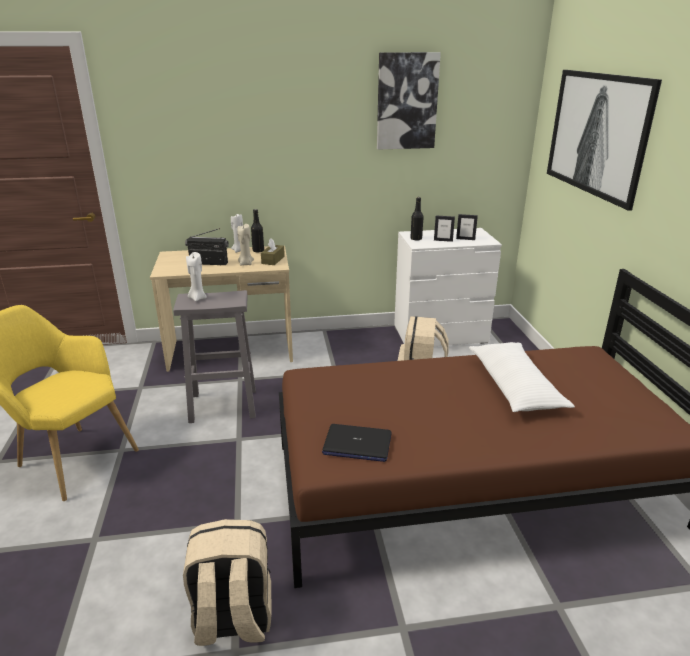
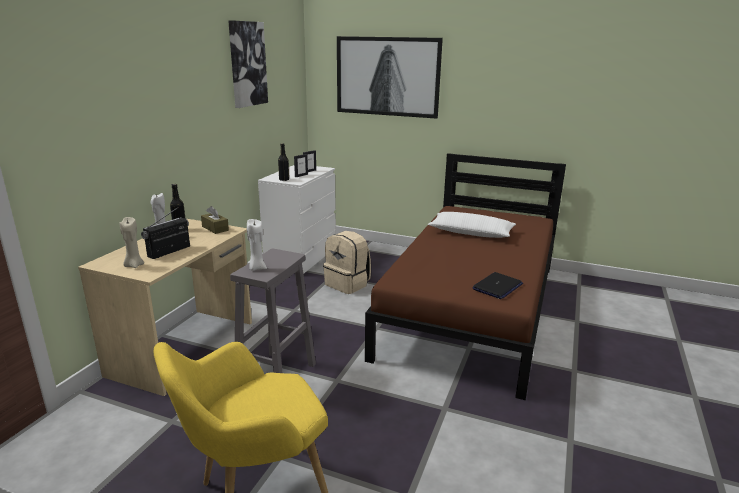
camera: 60 degrees left, 5 degrees down
beige backpack [183,519,271,646] -> none
beige candle [237,224,254,266] -> beige candle moved to [119,217,144,268]

